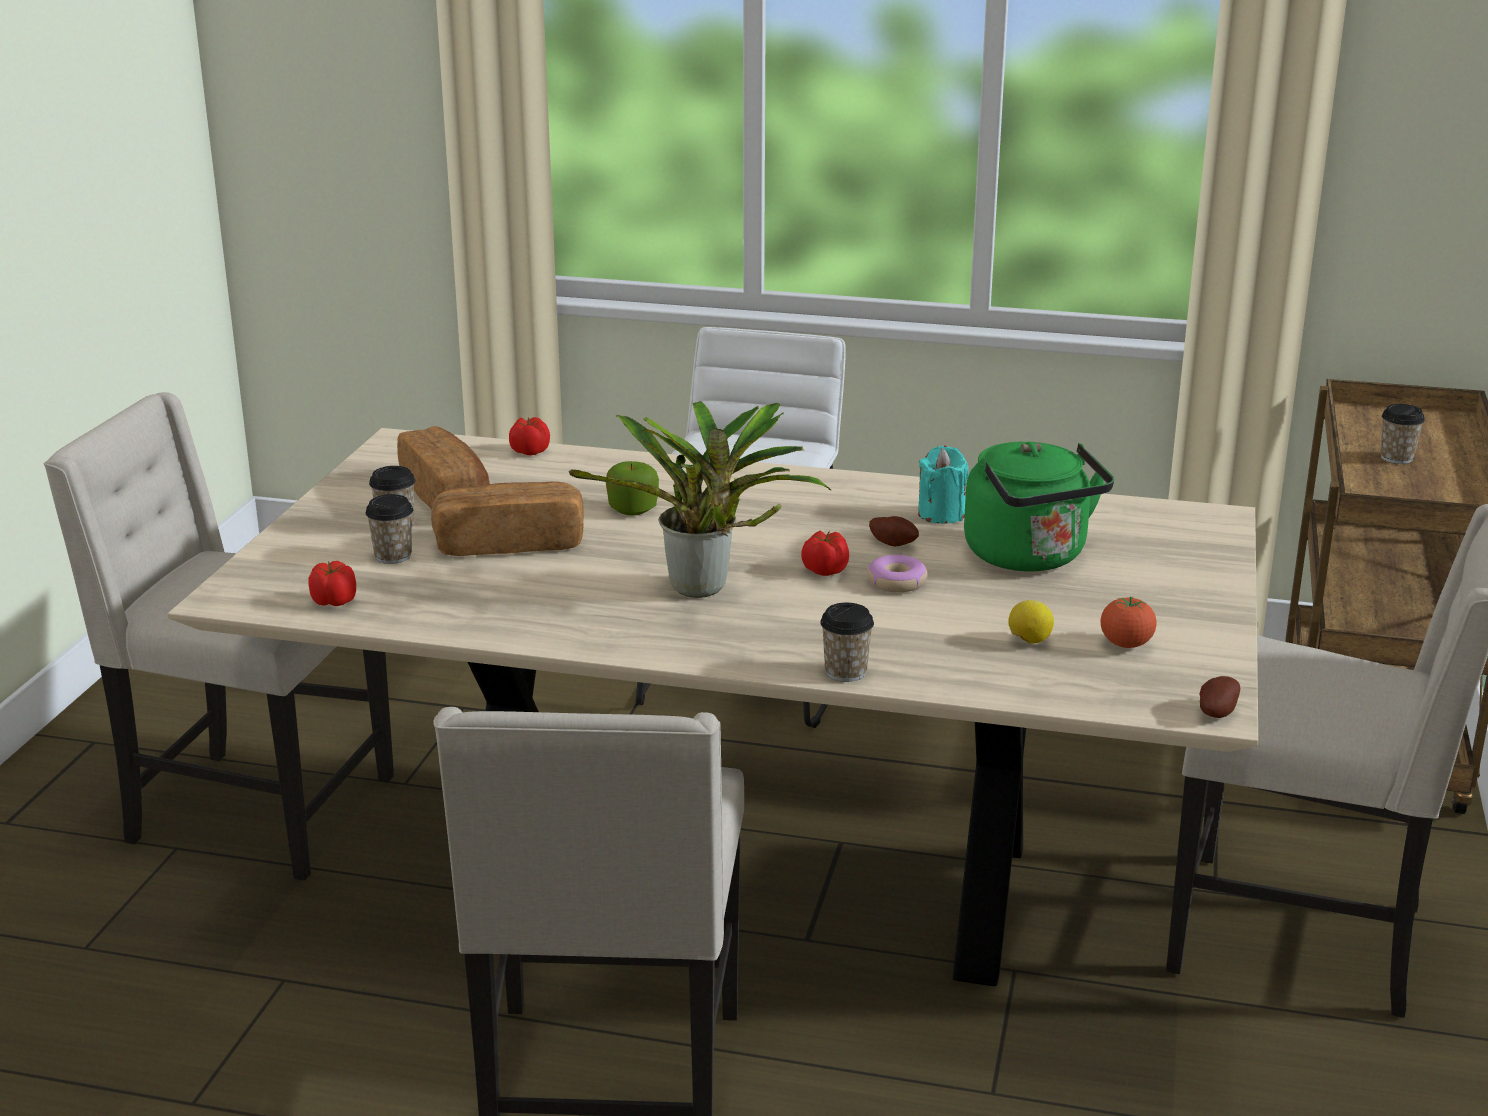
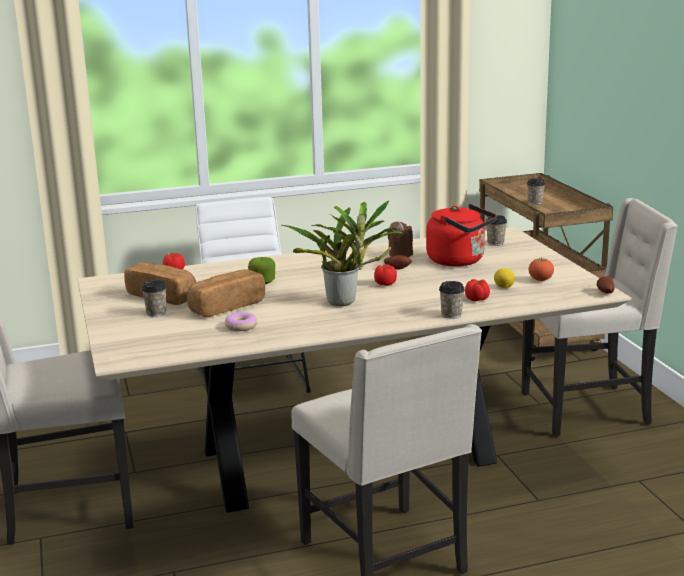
camera: 30 degrees left, 5 degrees down
tomato [309,561,356,606] -> tomato moved to [465,279,490,302]
cup [366,494,413,564] -> cup moved to [486,215,507,246]
donut [867,555,928,593] -> donut moved to [225,312,257,331]
turquoise candle [918,446,969,524] -> brown candle [387,222,413,257]
green kettle [964,442,1114,572] -> red kettle [426,204,497,267]

